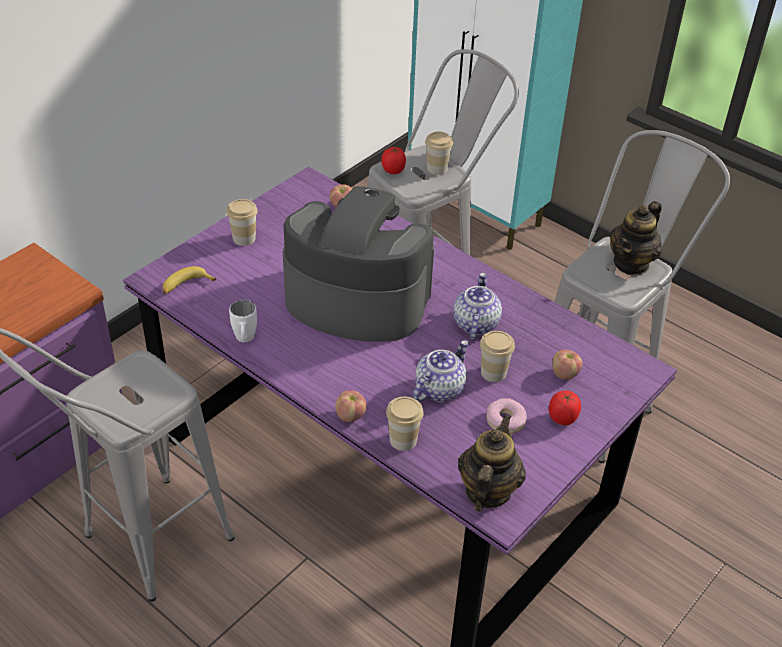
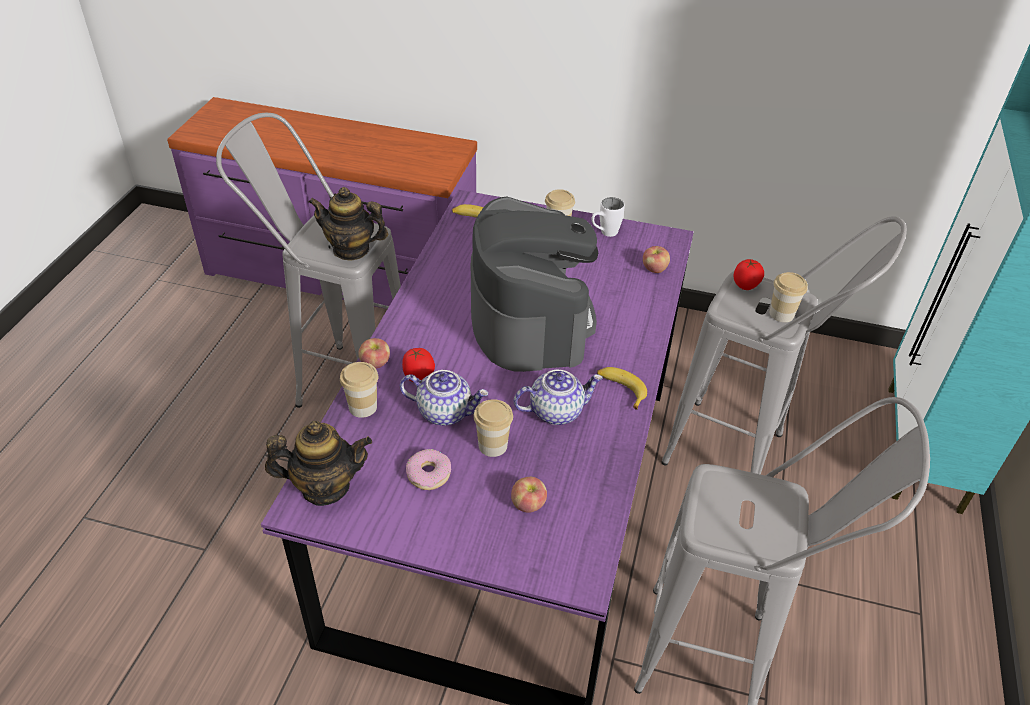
camera: 65 degrees right, 0 degrees up
white mug [229,300,257,342] -> white mug moved to [591,197,625,237]
tomato [549,391,581,425] -> tomato moved to [402,348,435,382]
teapot [610,201,662,276] -> teapot moved to [308,187,388,261]
none -> banana [597,367,647,410]

